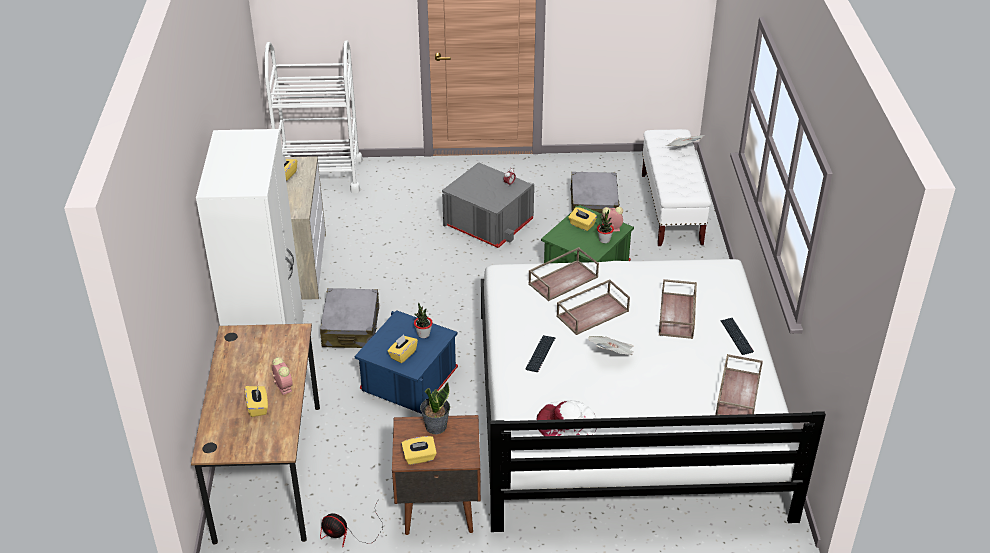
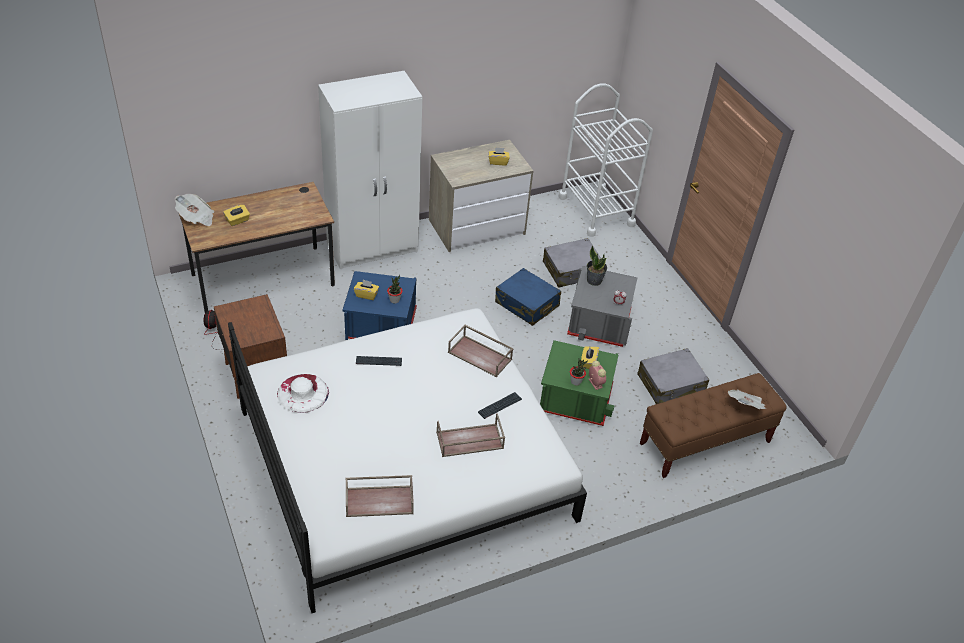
camera: 65 degrees right, 5 degrees up
alarm clock [272,357,293,395] -> none
grey suitcase [320,288,379,348] -> grey suitcase moved to [543,238,601,288]
yellow tissue box [401,436,437,465] -> none
potted plant [420,382,450,434] -> potted plant moved to [587,246,607,286]
brown tray [556,280,630,335] -> none
newspaper [588,336,634,355] -> newspaper moved to [175,194,214,226]
white bench [642,129,711,246] -> brown bench [640,373,787,478]
keyboard [720,318,754,355] -> keyboard moved to [478,392,522,419]
none -> blue suitcase [495,268,561,326]

